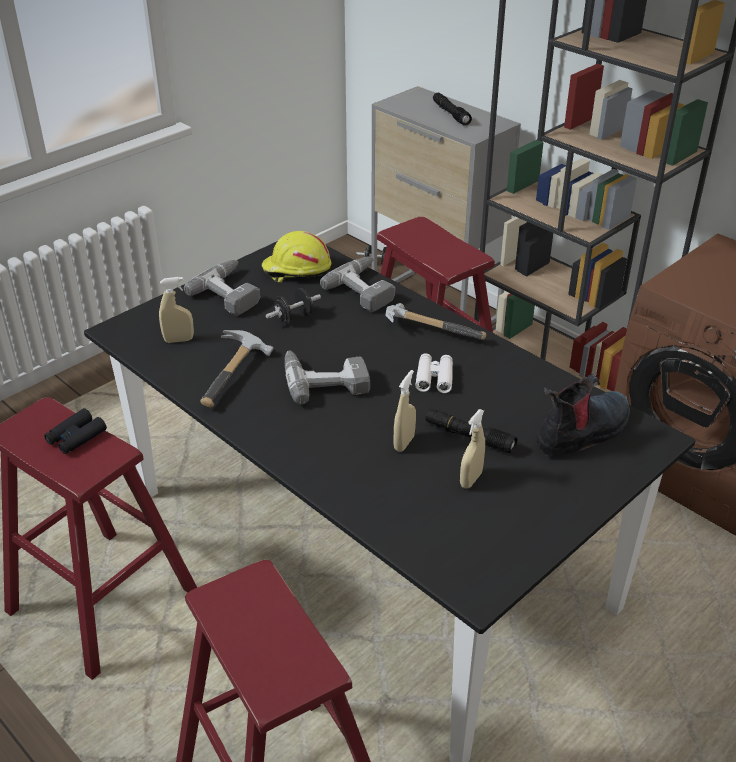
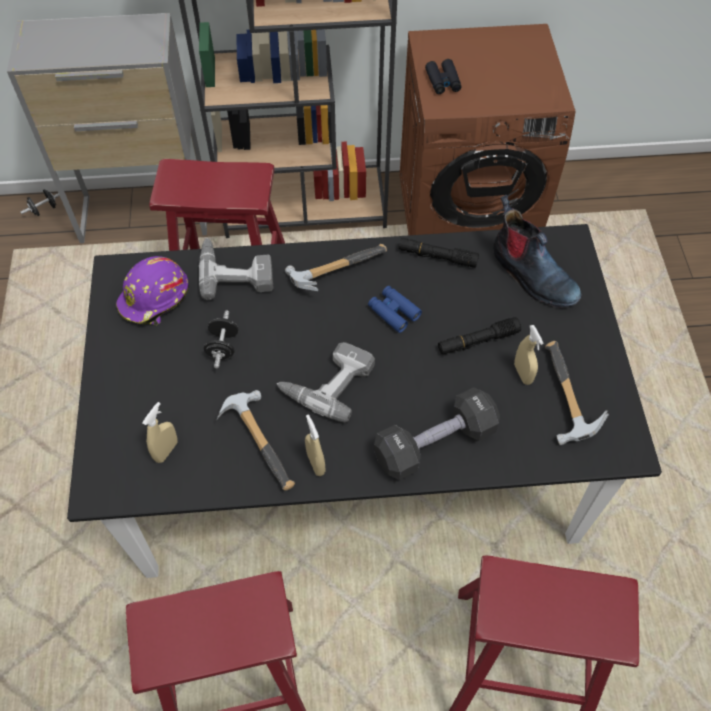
camera: 50 degrees left, 20 degrees up
black binoculars [44,408,107,454] -> black binoculars moved to [425,59,462,94]
power drill [184,260,260,316] -> none
yellow hard hat [261,231,331,282] -> purple hard hat [116,256,189,325]
beige spray bottle [394,370,416,452] -> beige spray bottle moved to [305,414,325,476]
white binoculars [415,353,453,393] -> blue binoculars [368,286,422,333]
black flashlight [433,93,472,125] -> black flashlight moved to [399,238,479,268]
boot [536,374,630,456] -> boot turned 135 degrees clockwise [493,195,581,308]
none -> black dumbbell [374,387,500,480]
none -> hammer [545,341,609,445]

